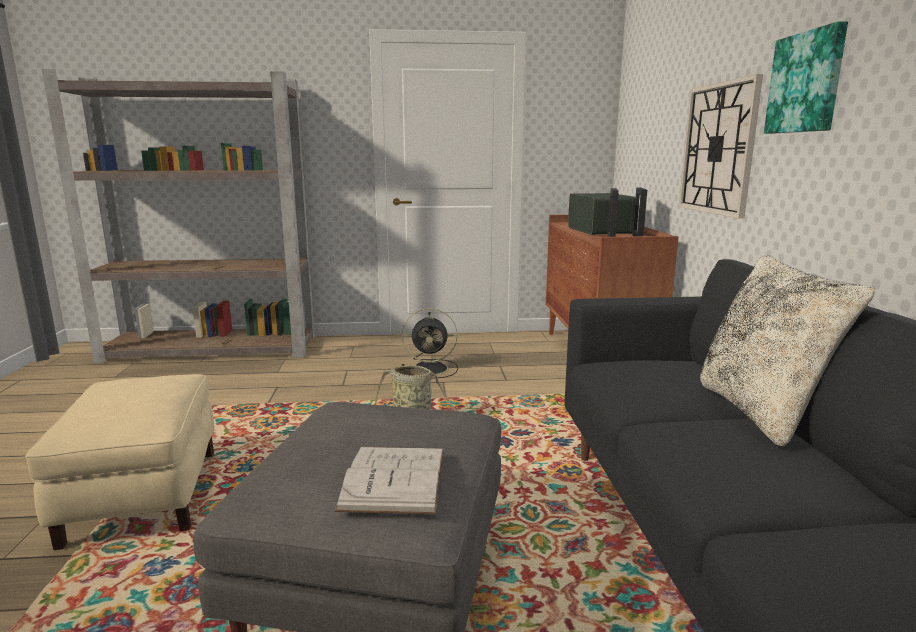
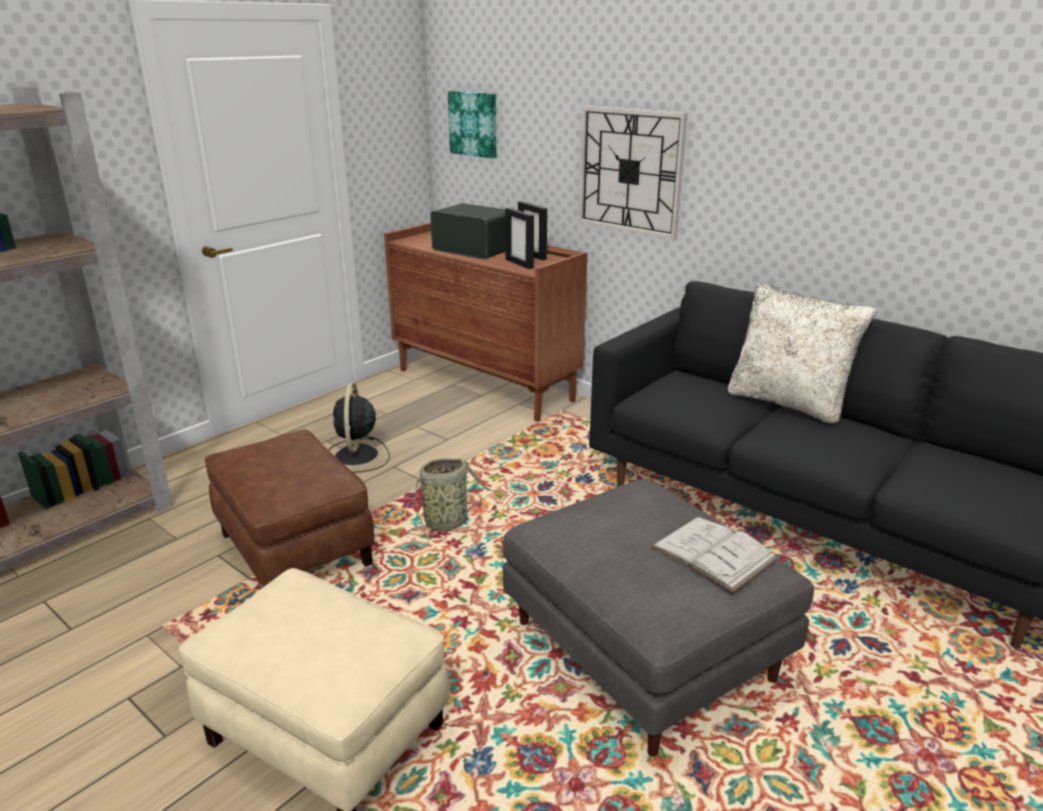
camera: 45 degrees left, 10 degrees up
black fan [402,308,458,379] -> black fan turned 135 degrees clockwise [329,383,390,473]
picture [764,21,848,134] -> picture moved to [448,91,496,158]
none -> brown ottoman [205,430,375,586]

